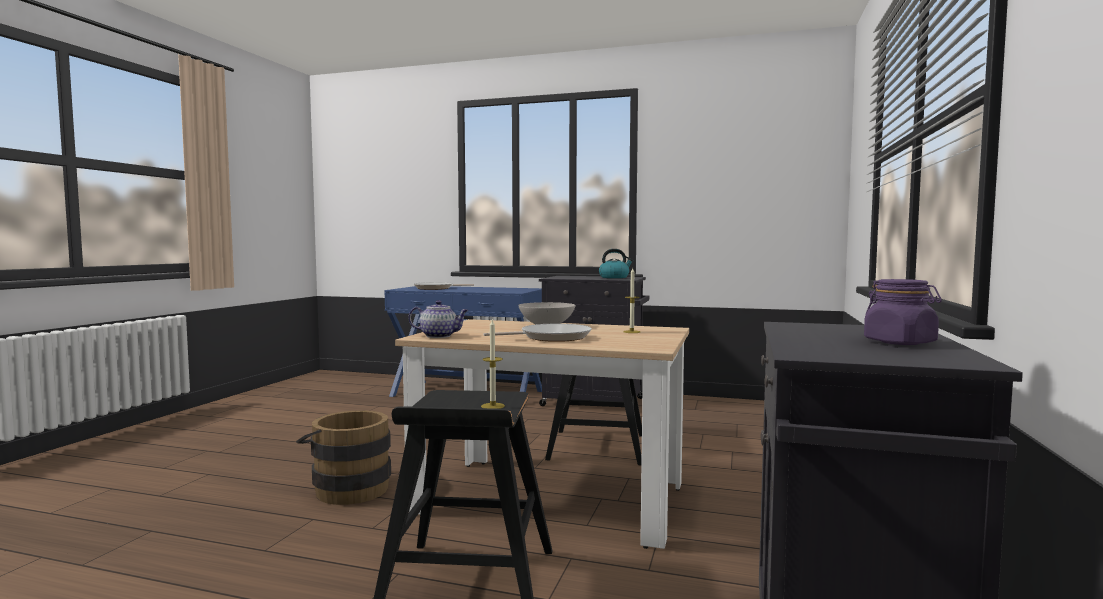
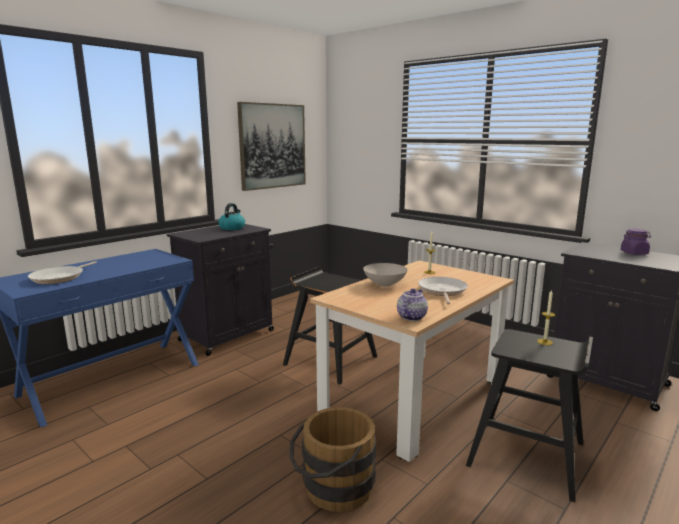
camera: 65 degrees left, 10 degrees up
none -> picture [237,102,306,191]

